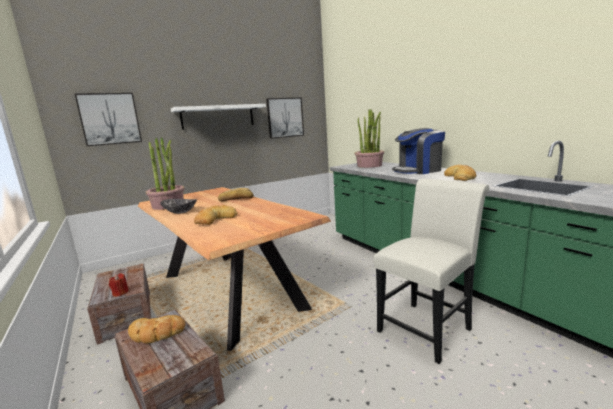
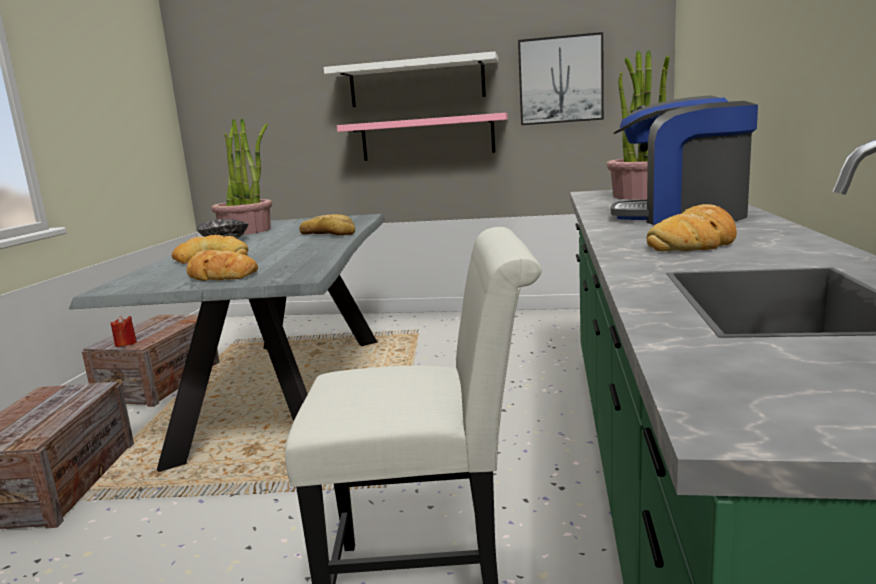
camera: 40 degrees right, 0 degrees up
picture [75,93,142,146] -> none
bread [128,315,185,343] -> bread moved to [187,250,258,281]
brown dining table [138,187,331,351] -> grey dining table [69,214,385,472]
none -> pink shelf [337,113,508,161]

